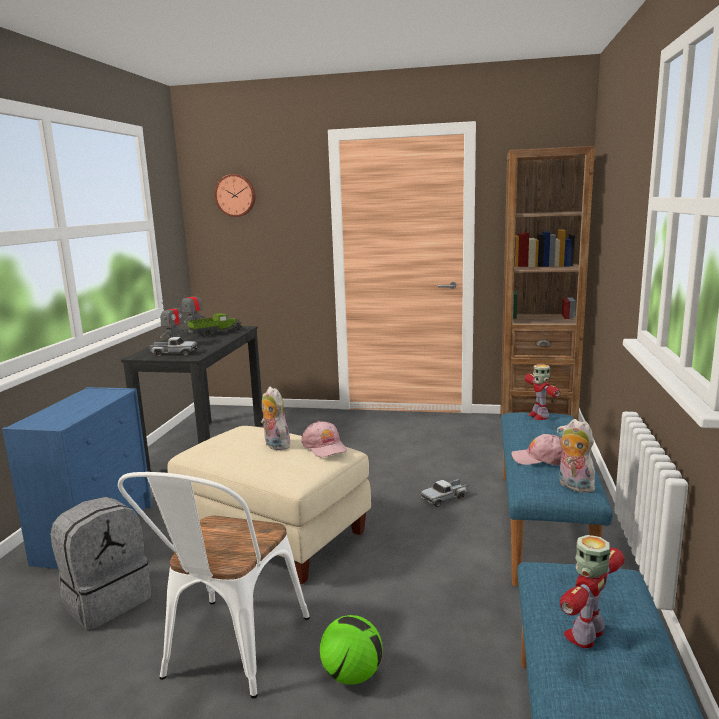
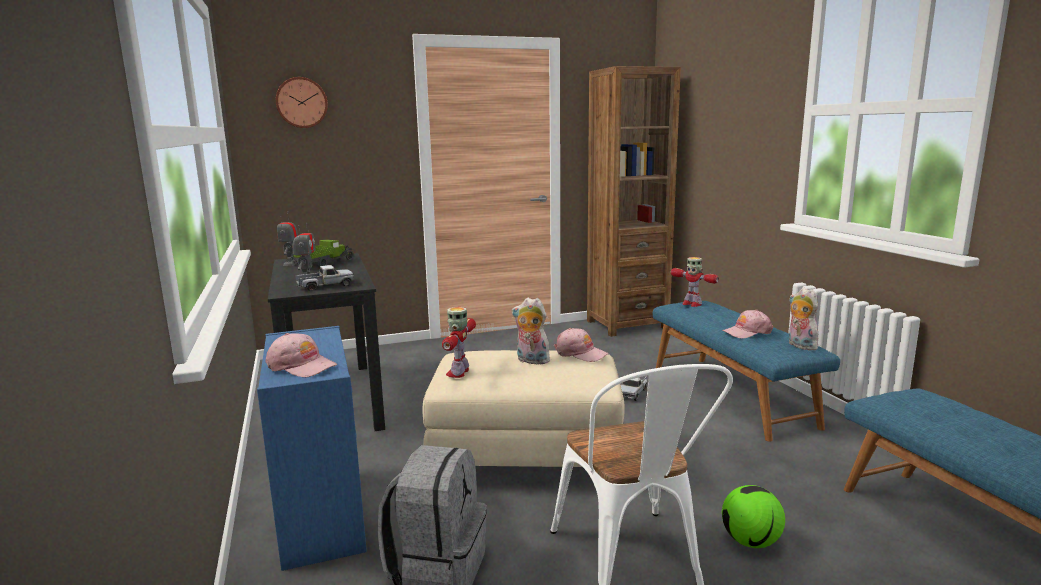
camera: 30 degrees left, 0 degrees up
plush toy [556,419,597,493] -> plush toy turned 45 degrees clockwise [789,288,818,350]
toy robot [560,535,625,648] -> toy robot moved to [442,307,476,378]
none -> pink cap [266,333,337,378]

